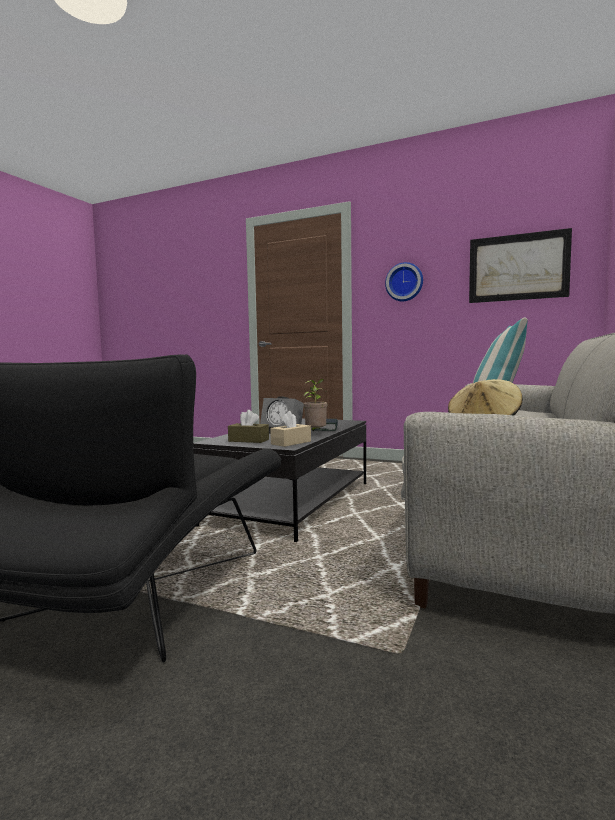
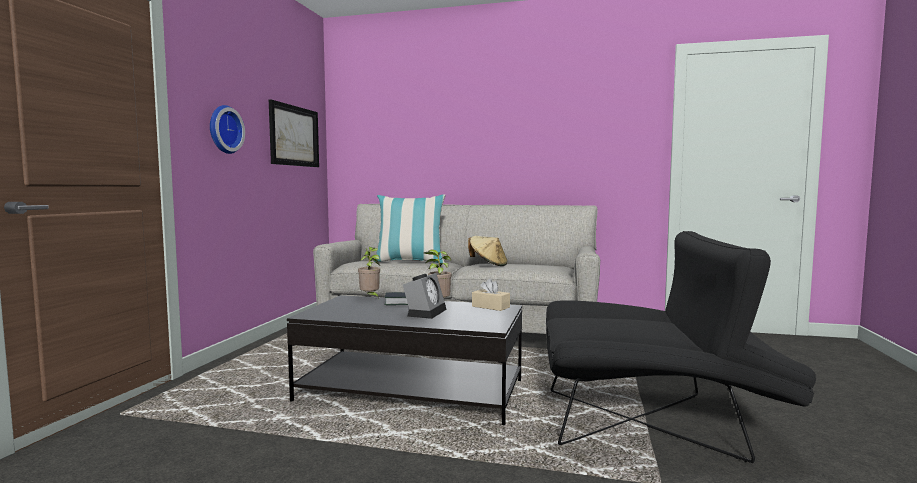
camera: 100 degrees left, 0 degrees up
brown tissue box [228,410,269,443] -> none
none -> potted plant [358,247,380,297]

